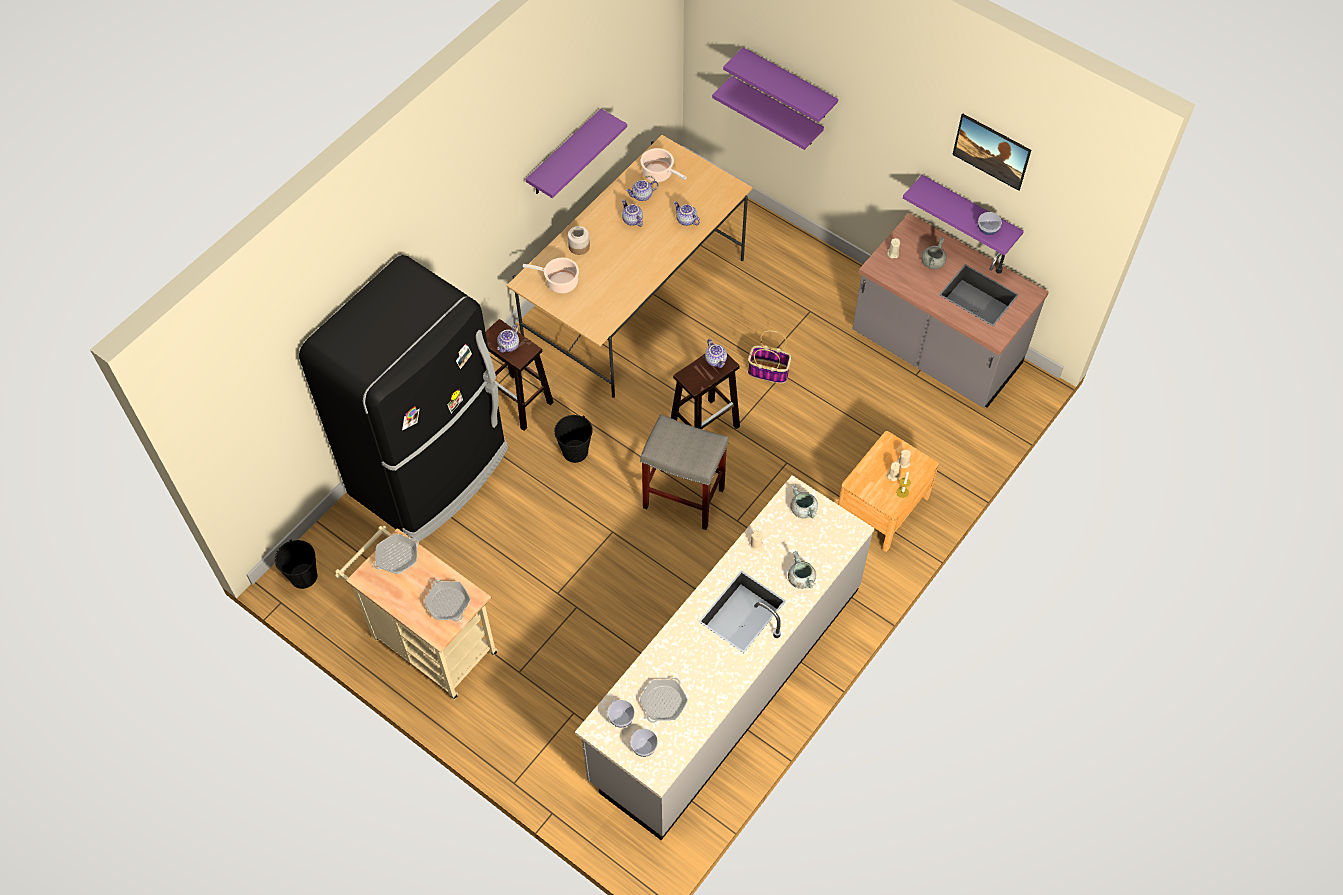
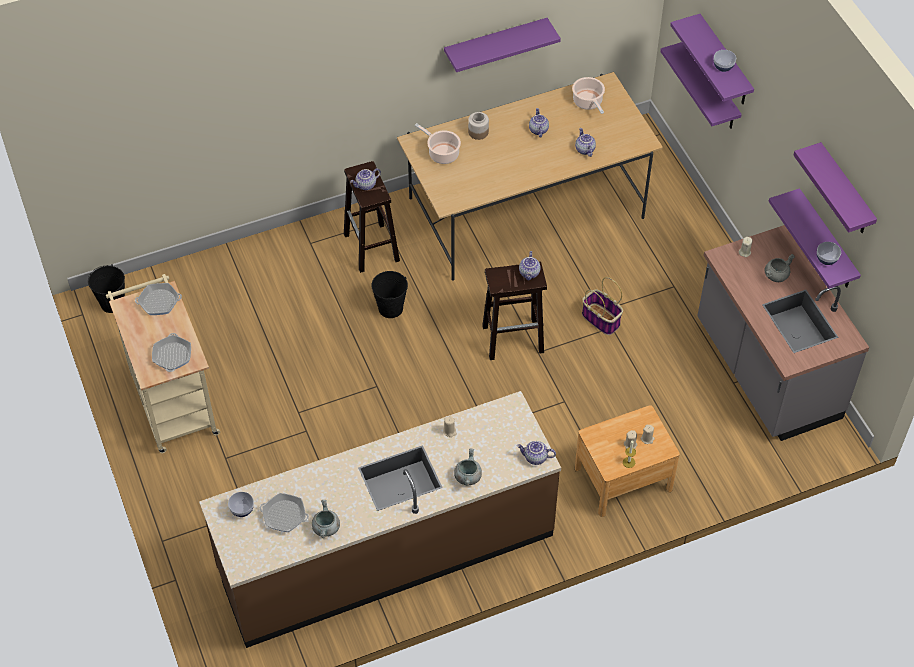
camera: 30 degrees right, 5 degrees down
black fridge [299,255,508,542] -> none
grey counter [575,475,874,840] -> brown counter [199,391,561,648]
teapot [625,180,658,201] -> teapot moved to [517,441,556,465]
bowl [630,729,658,757] -> bowl moved to [714,50,736,72]
grey stool [640,414,729,530] -> none
frying pan [640,678,688,723] -> frying pan turned 45 degrees clockwise [260,493,309,532]
grey cooking pot [790,484,818,519] -> grey cooking pot moved to [312,500,340,538]
picture [952,113,1031,191] -> purple shelf [793,142,877,233]

